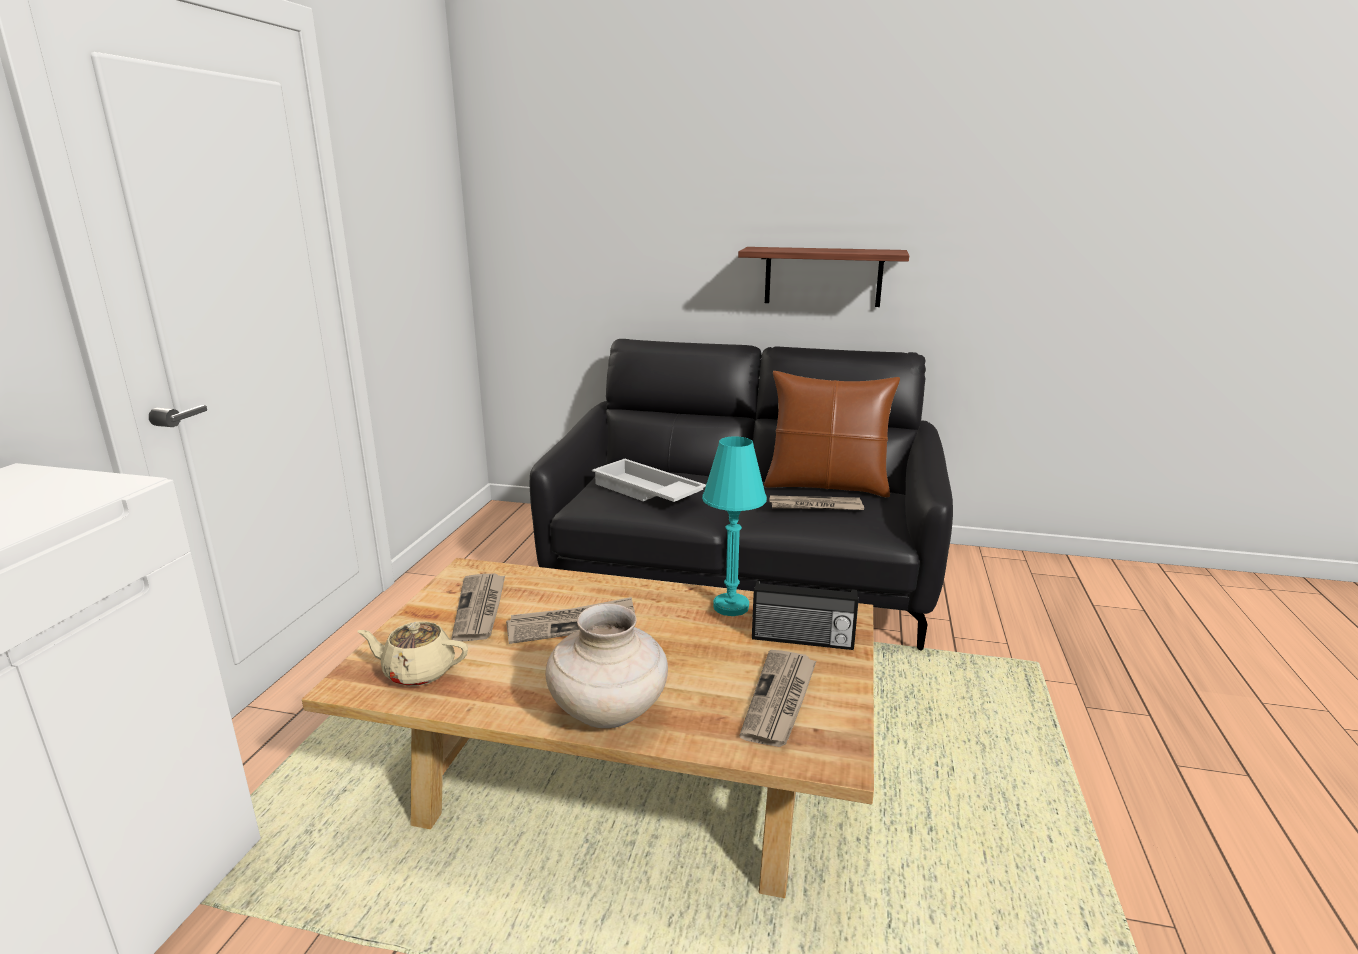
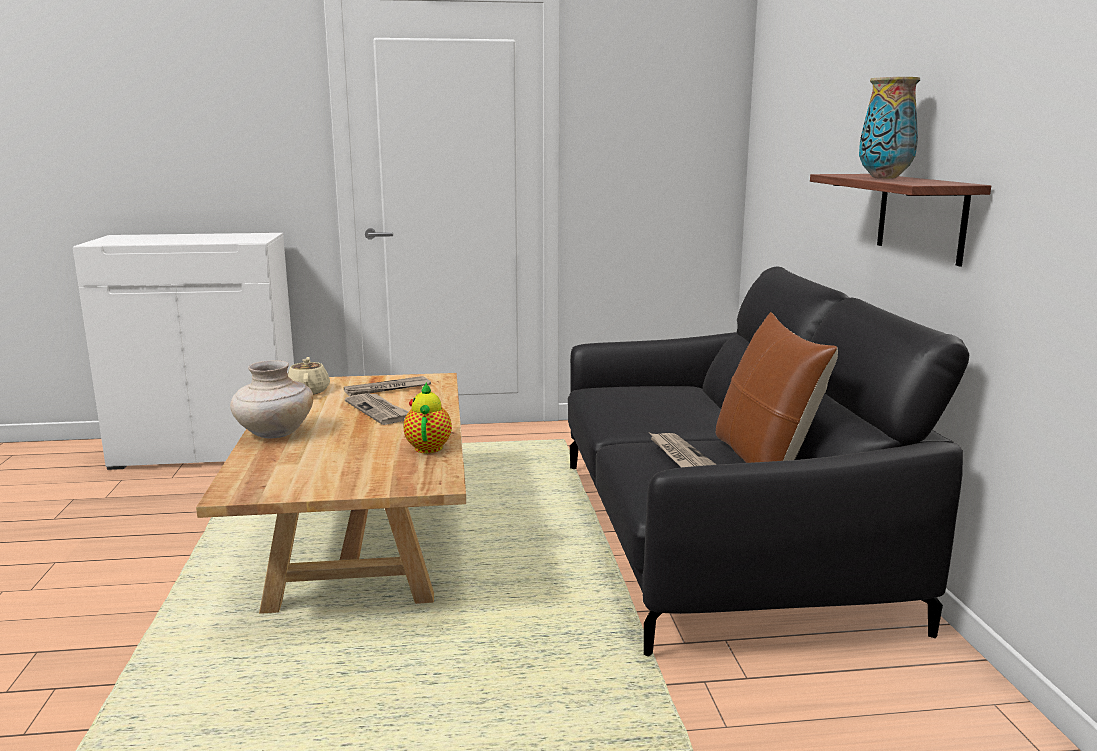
camera: 70 degrees right, 5 degrees down
white tray [592,459,706,502] -> none
turquoise table lamp [702,436,767,616] -> teapot [404,382,452,453]
newspaper [740,650,817,747] -> none
radio [752,581,858,650] -> none
none -> vase [859,77,920,178]

